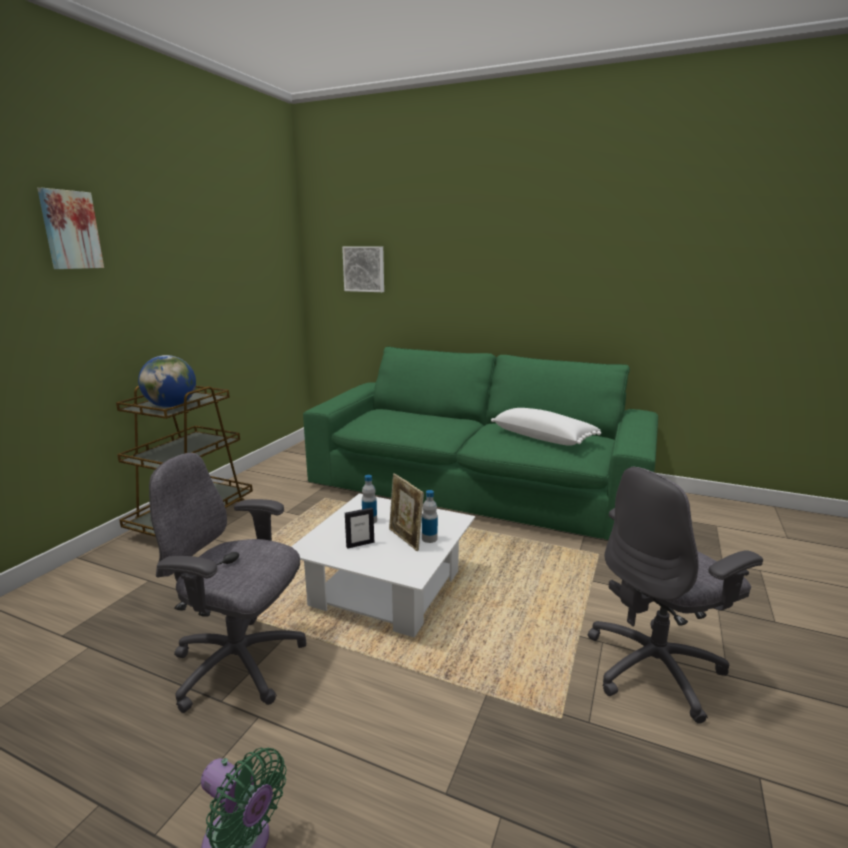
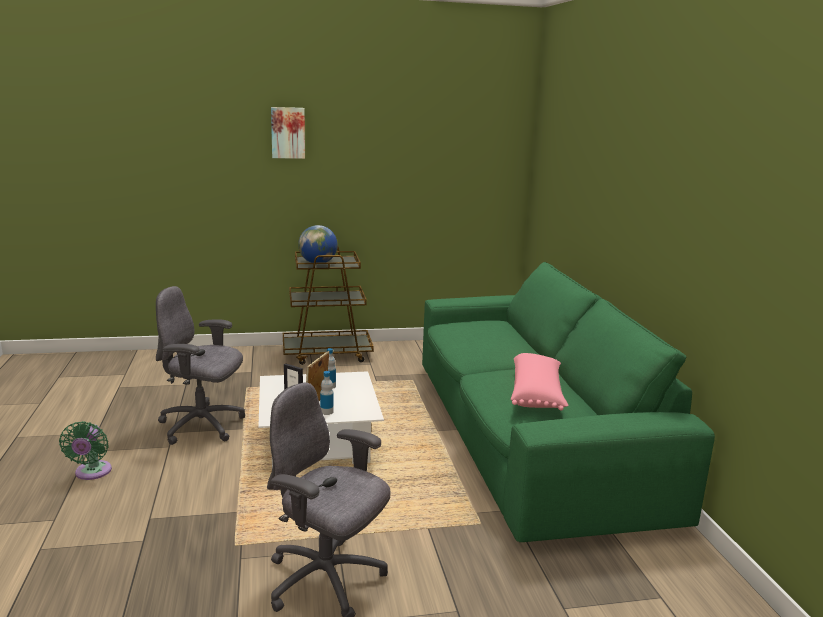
camera: 55 degrees right, 0 degrees up
grey office chair [149,453,306,713] -> grey office chair turned 60 degrees counterclockwise [156,286,245,445]
picture [342,246,384,292] -> none
white pillow [491,408,601,446] -> pink pillow [511,353,568,411]

